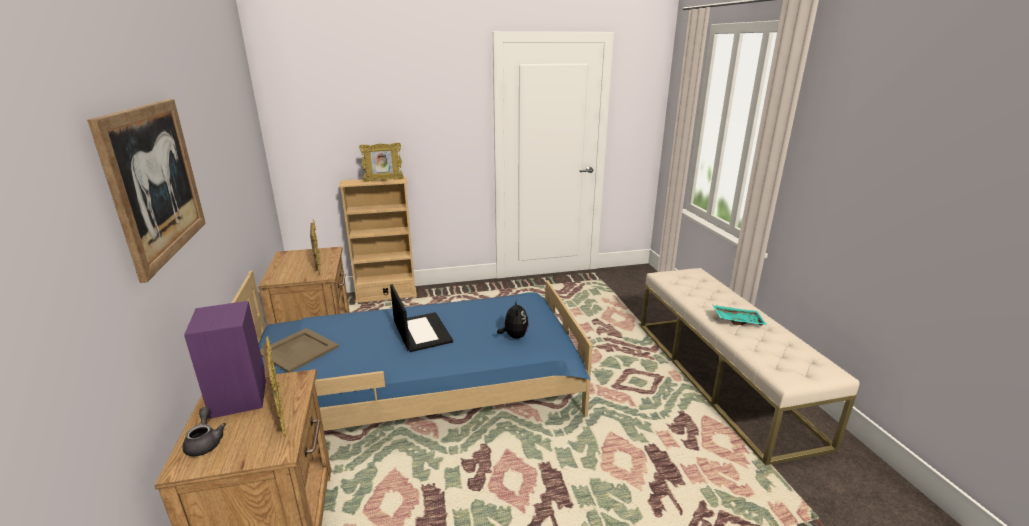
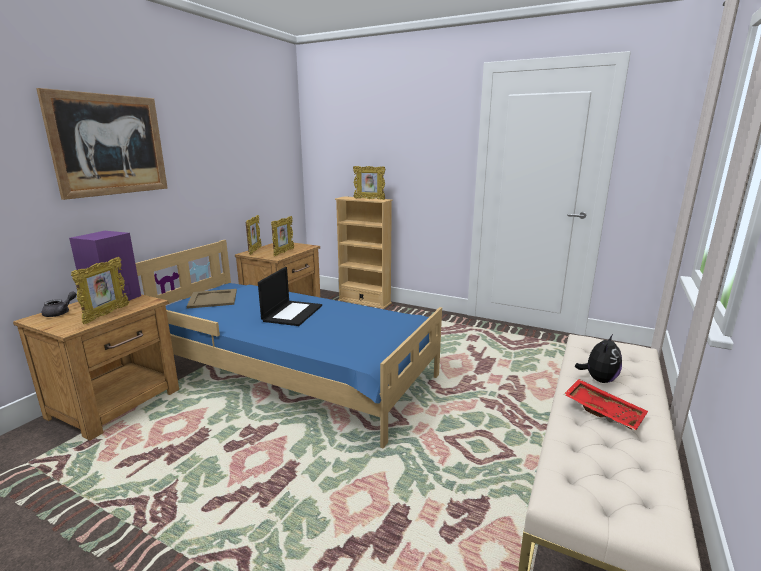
camera: 40 degrees right, 5 degrees down
plush toy [497,299,529,339] -> plush toy moved to [575,334,622,383]
turquoise tray [713,305,767,326] -> red tray [564,379,648,431]
none -> picture frame [246,215,262,255]

